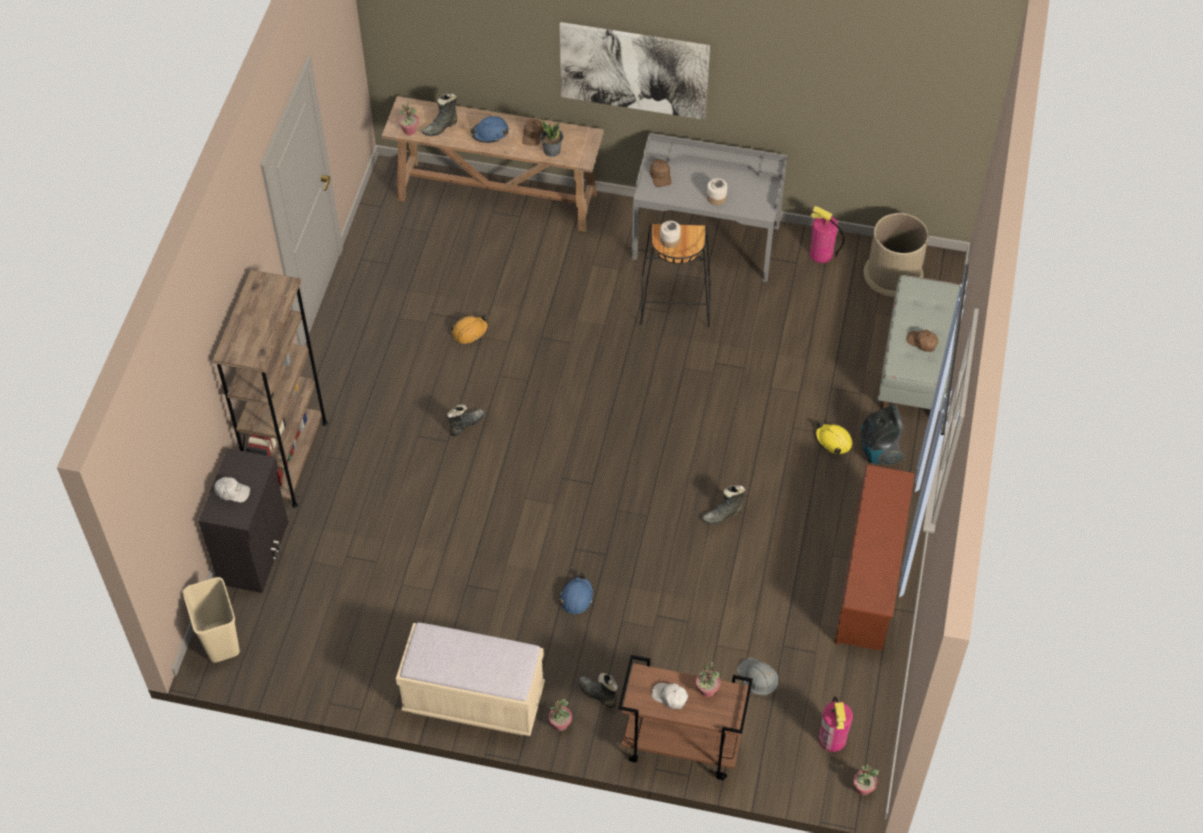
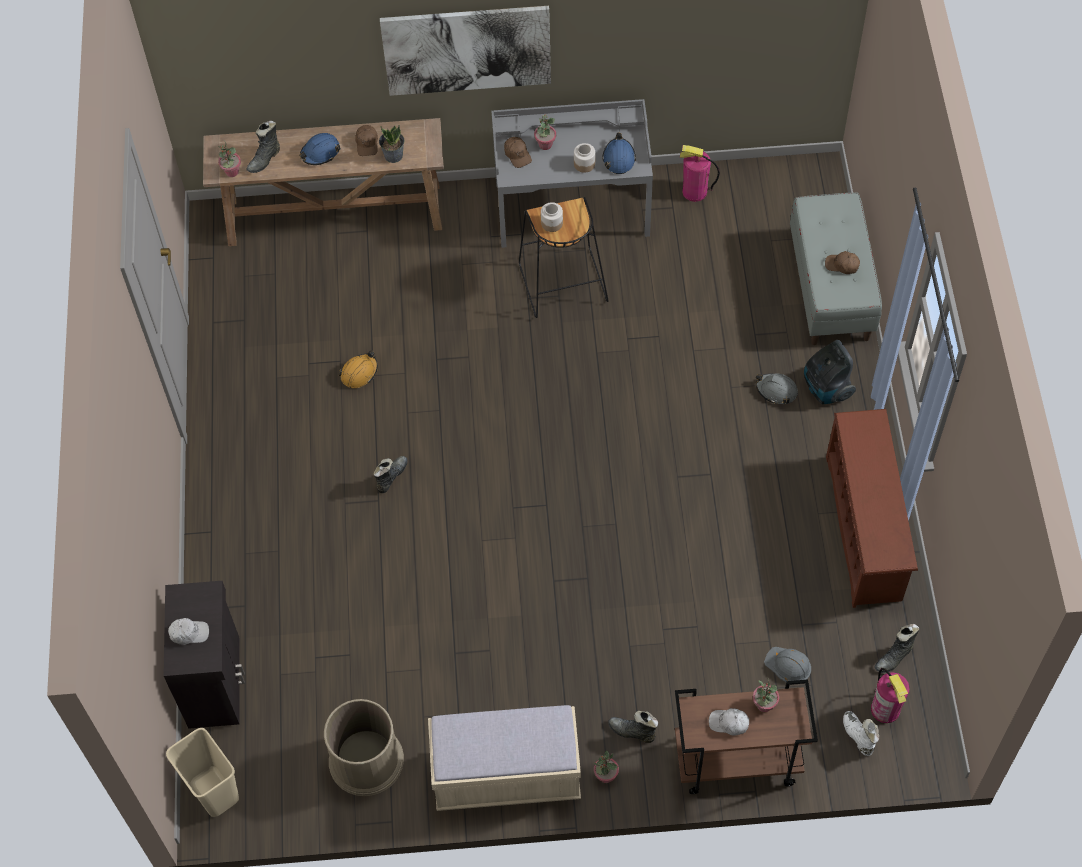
camera: 15 degrees left, 5 degrees up
brown bookcase [213,270,328,508] -> none
blue hard hat [559,572,594,614] -> blue hard hat moved to [602,132,636,174]
black boot [702,485,745,524] -> black boot moved to [875,624,919,673]
yellow hard hat [815,421,852,454] -> grey hard hat [756,374,798,404]
potted plant [853,765,879,795] -> potted plant moved to [534,115,556,150]
brown trash can [864,213,929,297] -> brown trash can moved to [324,699,404,796]
none -> white boot [843,711,879,756]

